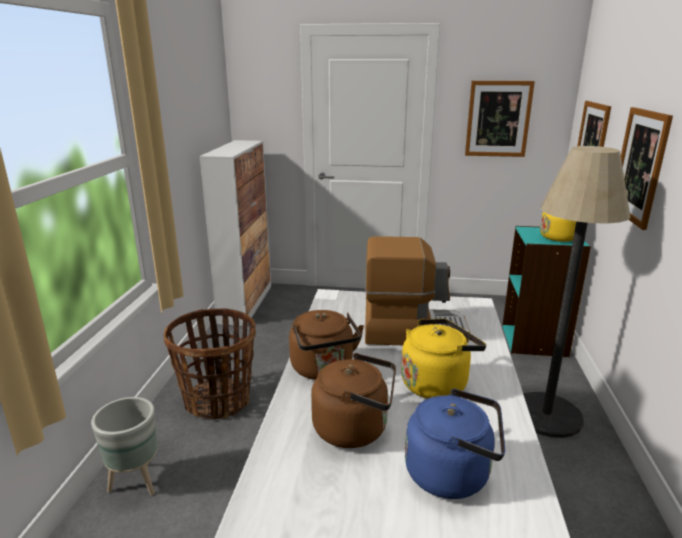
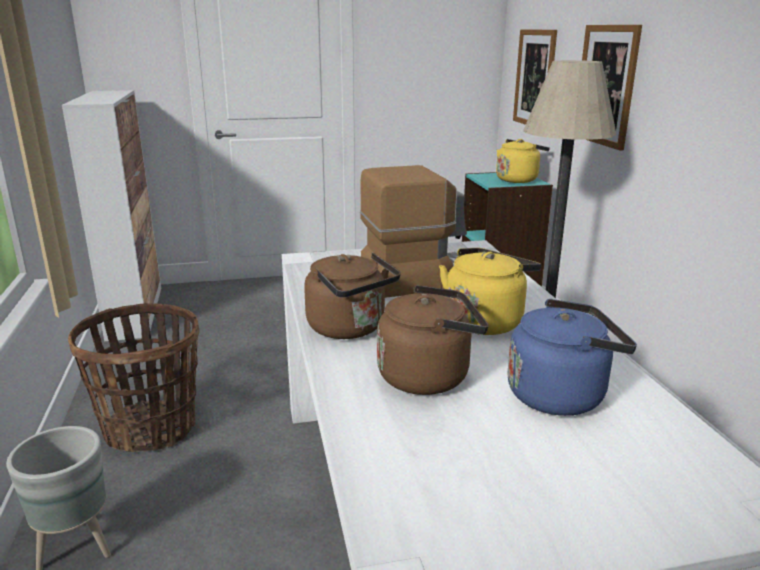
camera: 20 degrees left, 0 degrees up
picture [465,81,535,157] -> none

